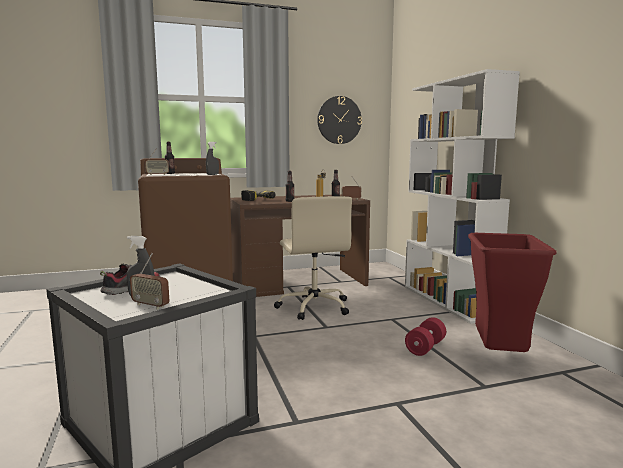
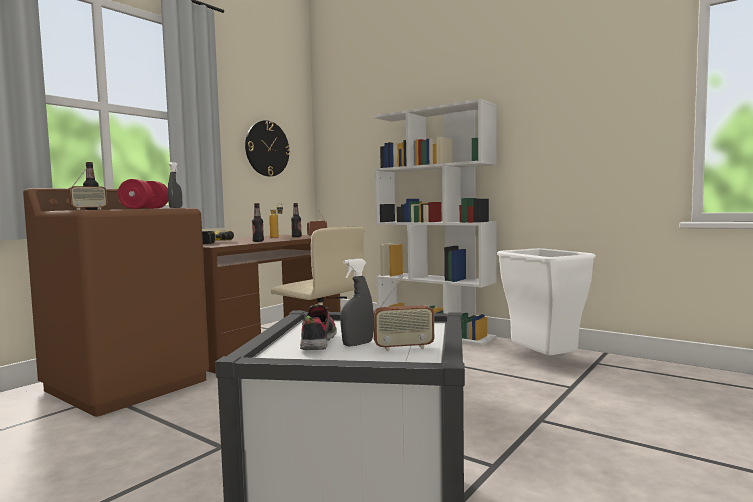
camera: 35 degrees left, 5 degrees down
red dumbbell [405,317,446,356] -> red dumbbell moved to [118,179,168,209]
red trash can [468,233,557,352] -> white trash can [497,248,596,356]

